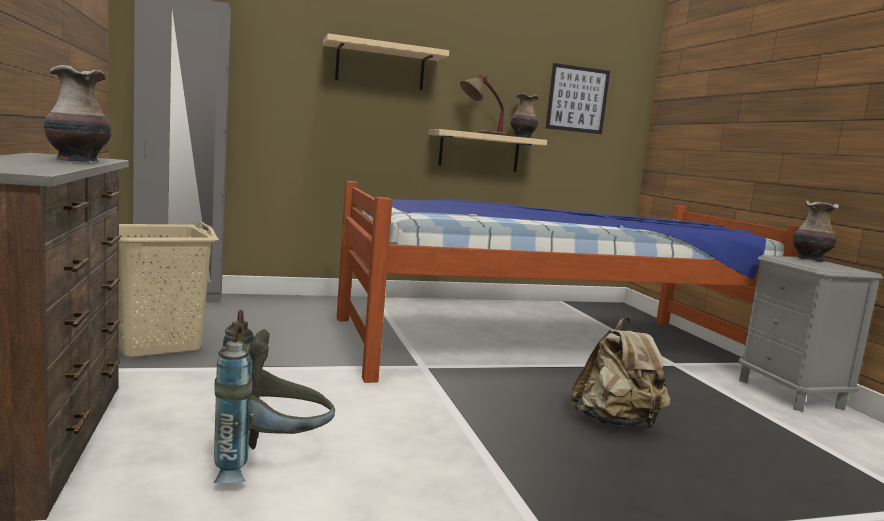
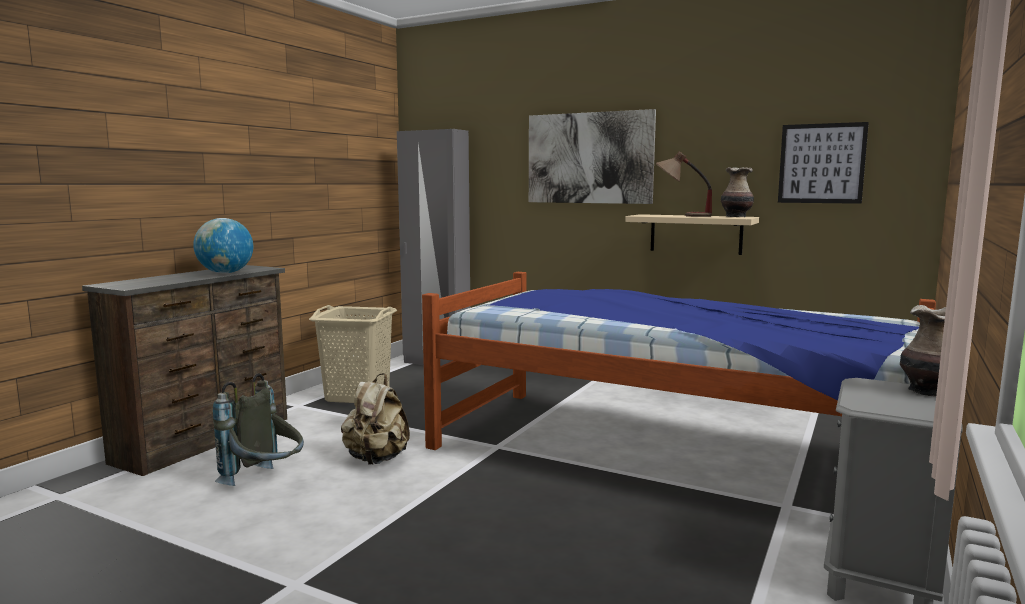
camera: 45 degrees right, 0 degrees up
vase [44,65,112,162] -> globe [193,218,253,273]
beige shelf [323,33,449,90] -> picture [529,109,656,204]
beige backpack [571,317,671,429] -> beige backpack moved to [341,373,410,465]

